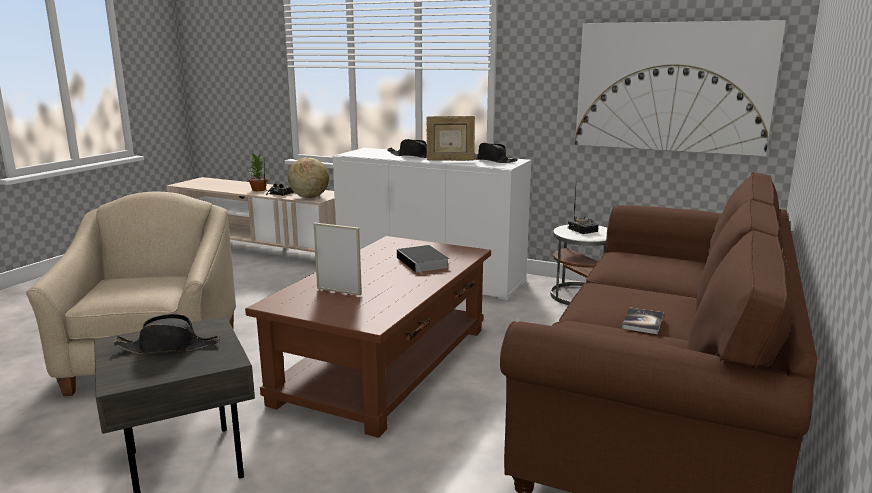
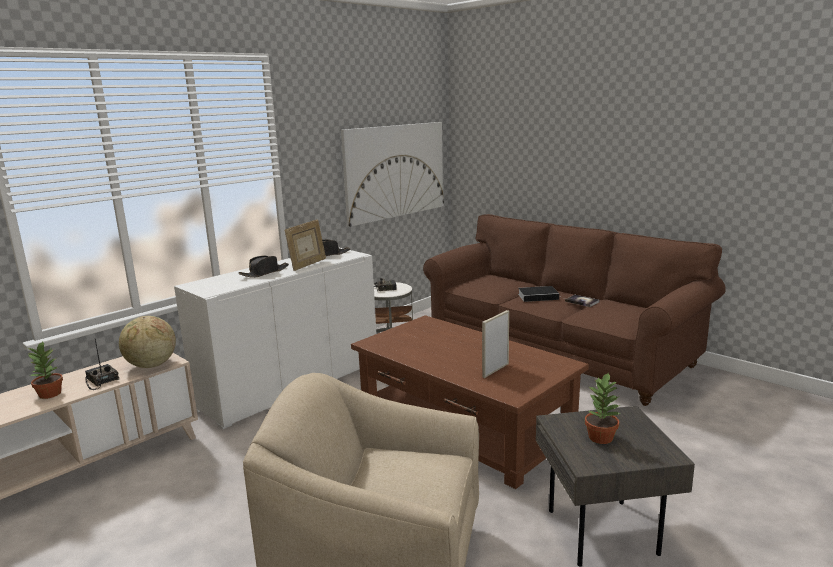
camera: 70 degrees left, 0 degrees up
black hat [113,314,220,354] -> potted plant [585,372,620,444]
book [397,245,449,275] -> book moved to [518,286,565,302]

